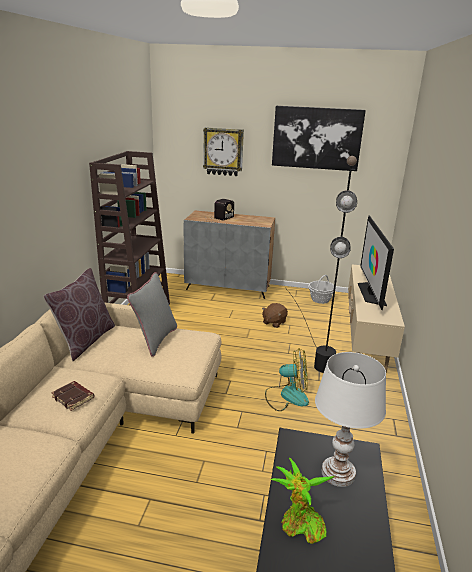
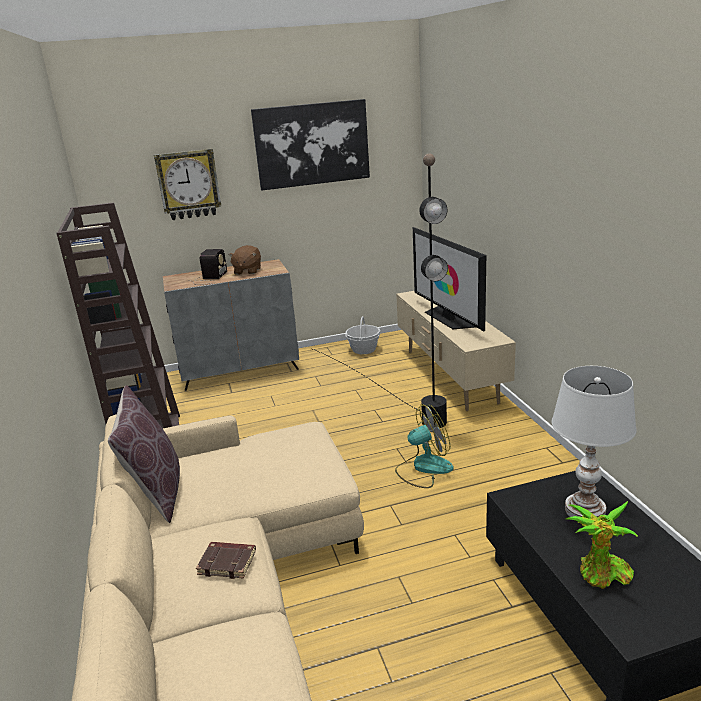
camera: 25 degrees left, 0 degrees up
grey pillow [127,272,177,357] -> none
brown plush toy [262,303,288,328] -> brown plush toy moved to [228,245,261,275]

